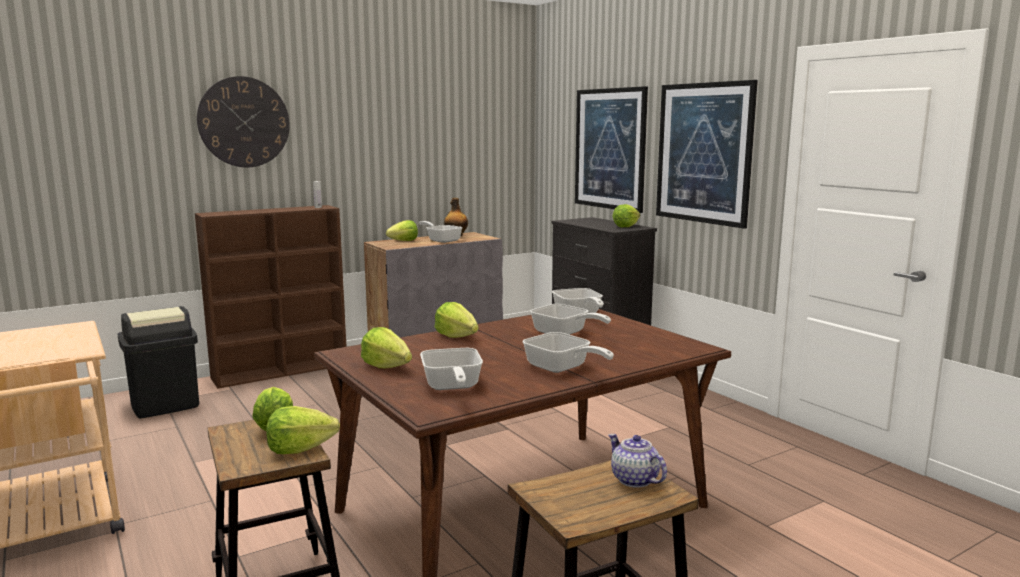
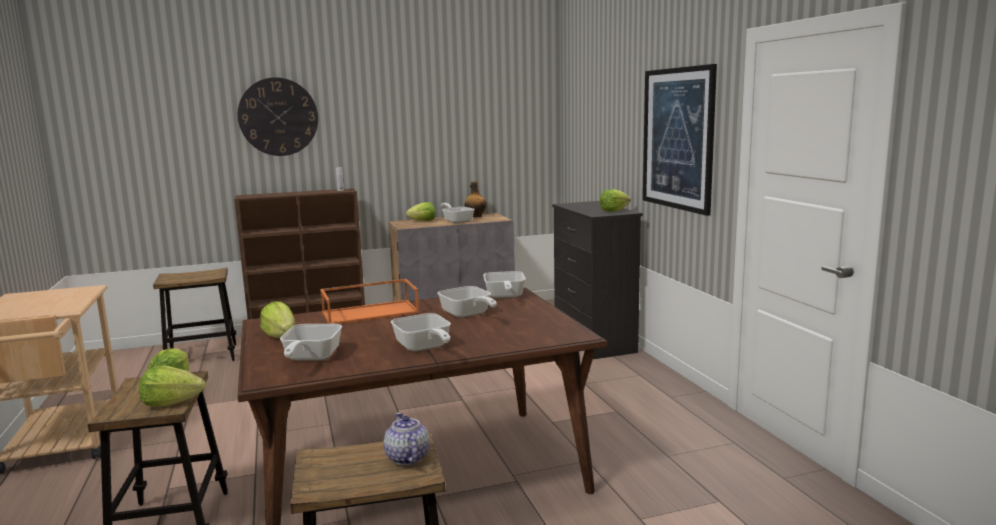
camera: 15 degrees right, 0 degrees up
black trash can [118,306,199,418] -> stool [153,268,236,361]
lettuce [434,302,479,338] -> orange tray [320,279,419,324]
picture [575,86,648,213] -> none

